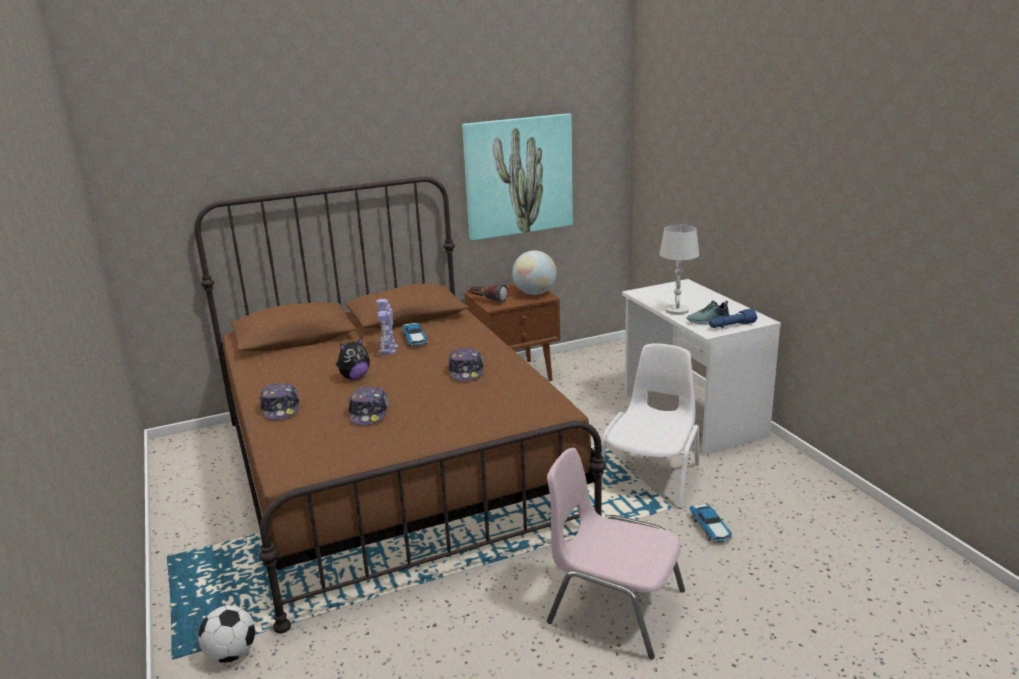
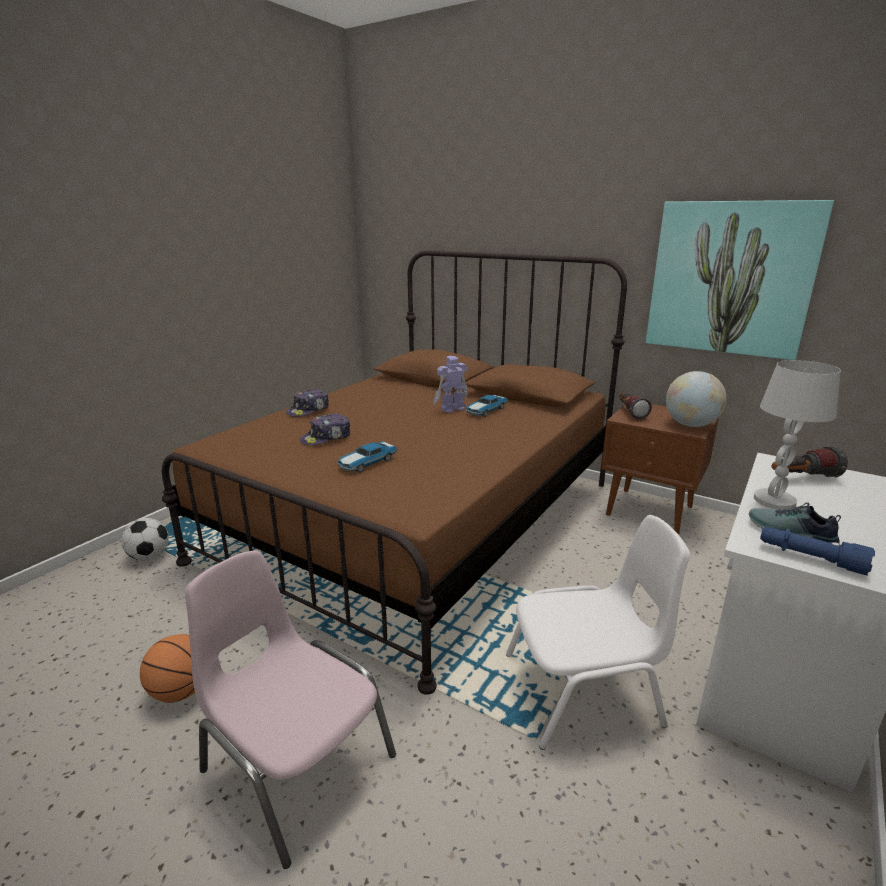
camera: 55 degrees right, 0 degrees up
plush toy [336,337,370,380] -> none
cap [448,348,484,381] -> none
pink chair [547,448,685,660] -> pink chair turned 45 degrees counterclockwise [185,550,396,869]
toy car [689,503,732,542] -> toy car moved to [337,441,397,473]
none -> basketball [140,634,195,703]
none -> flashlight [772,446,848,477]

